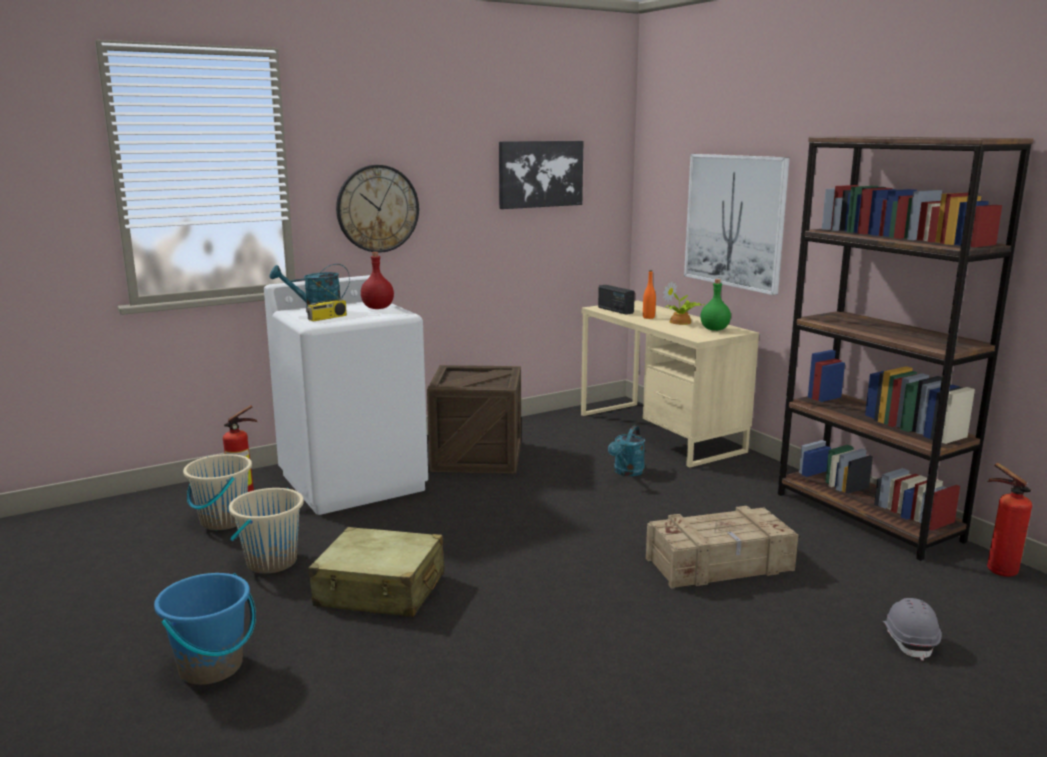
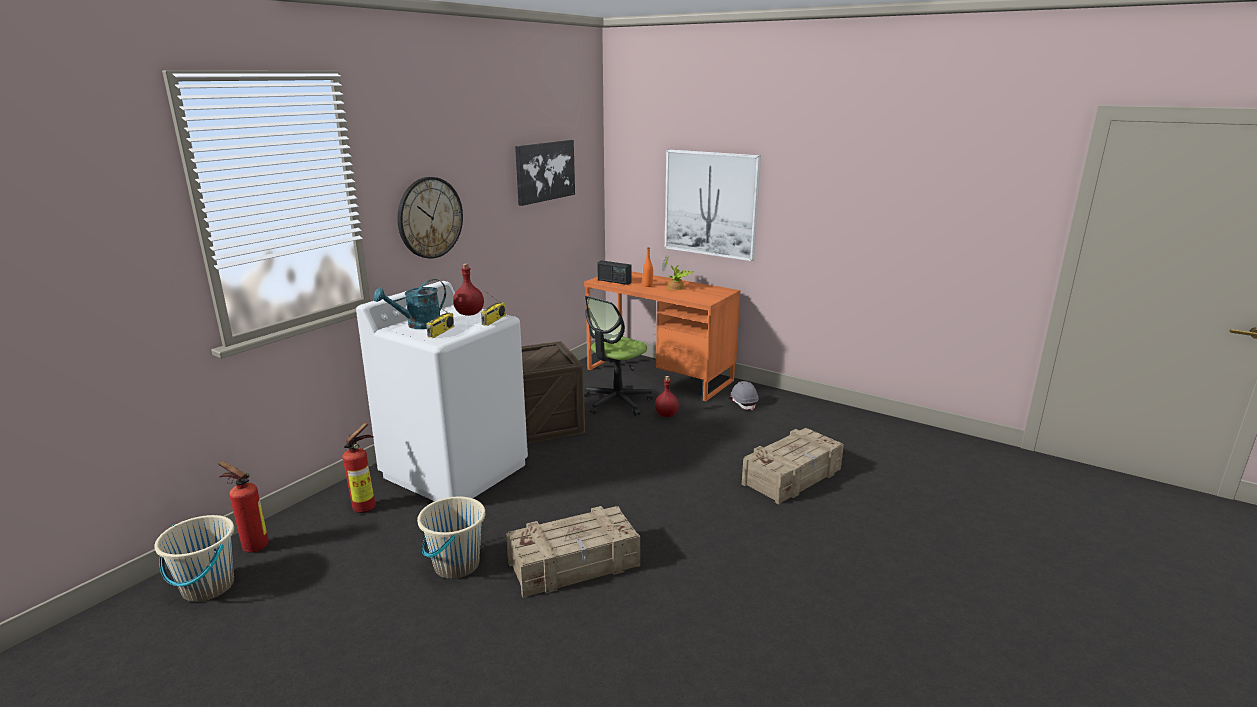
camera: 25 degrees left, 5 degrees up
blue bucket [154,573,256,685] -> none
beige bucket [183,454,252,530] -> beige bucket moved to [154,515,234,602]
beige suitcase [308,527,445,617] -> crate [506,506,640,598]
beige desk [581,301,759,468] -> orange desk [584,271,740,401]
turquoise watering can [608,426,645,476] -> red bottle [655,376,679,417]
green bottle [700,279,731,331] -> none
brown bookcase [778,136,1034,561] -> none
grey hard hat [883,598,942,661] -> grey hard hat moved to [730,381,759,410]
fire extinguisher [987,463,1032,577] -> fire extinguisher moved to [218,460,269,553]
none -> radio [481,289,505,326]
none -> office chair [584,296,653,416]

